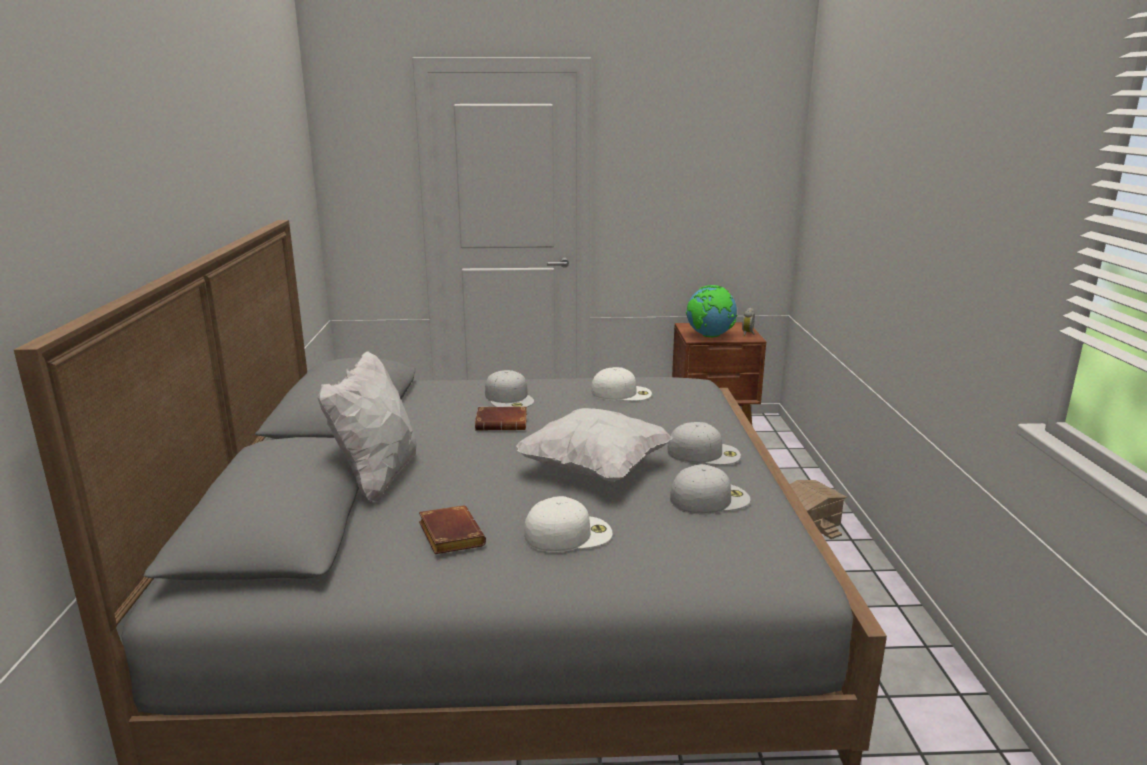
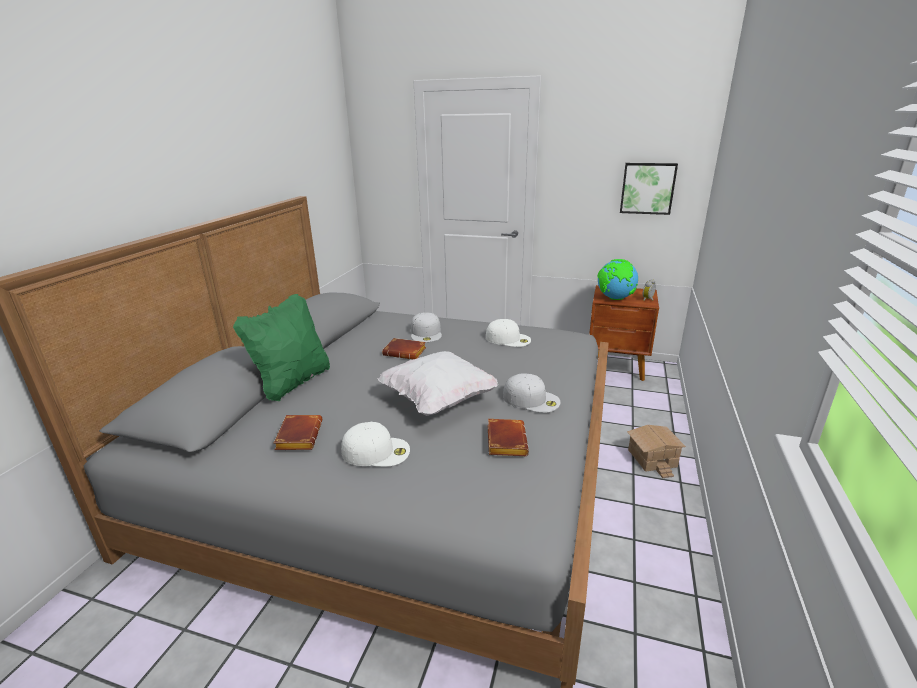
camera: 20 degrees right, 5 degrees up
white pillow [317,351,417,502] -> green pillow [233,294,330,401]
white cap [670,464,751,514] -> brown book [487,419,529,456]
none -> picture [620,163,678,215]

